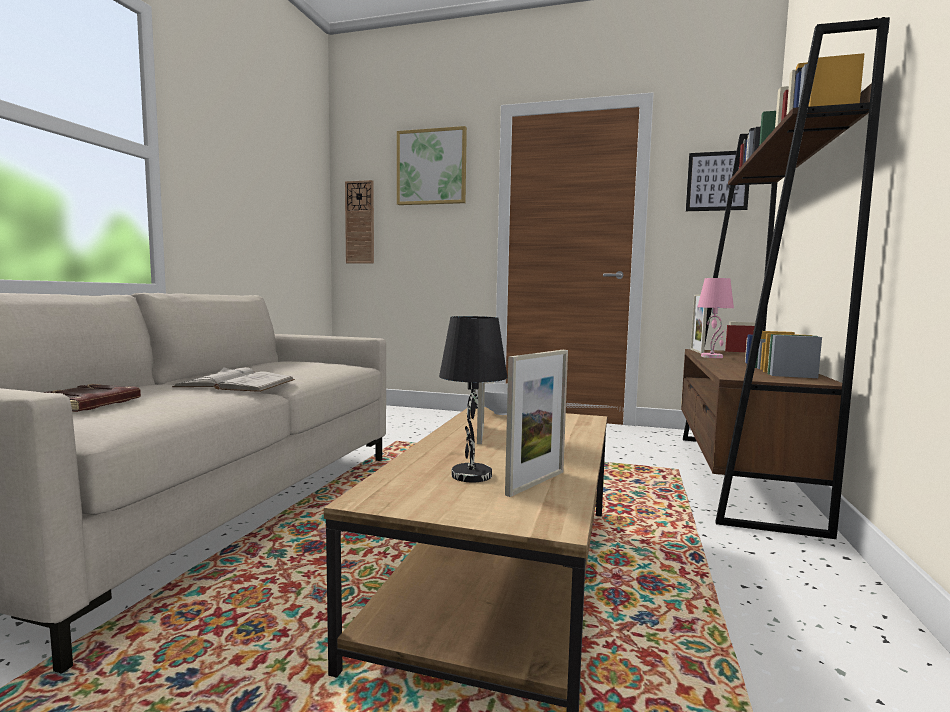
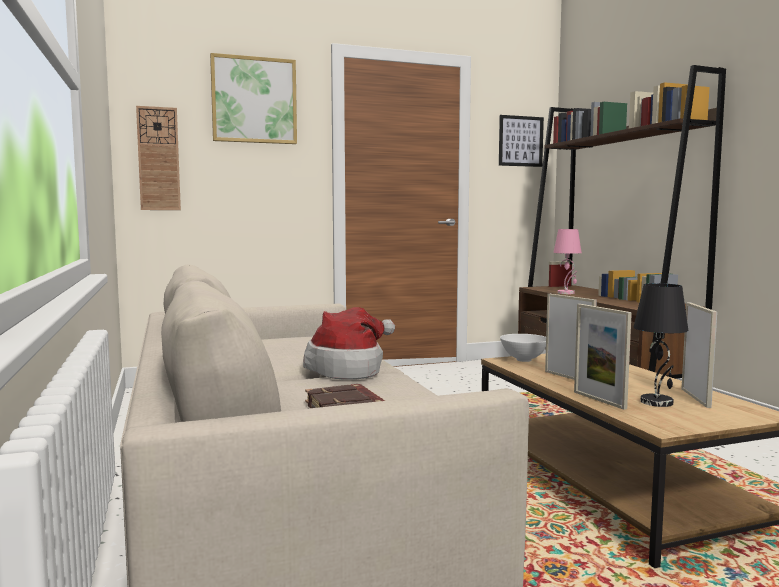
camera: 35 degrees left, 0 degrees up
white book [172,367,295,392] -> hat [303,307,395,380]
picture frame [691,294,707,354] -> picture frame moved to [574,304,632,410]

